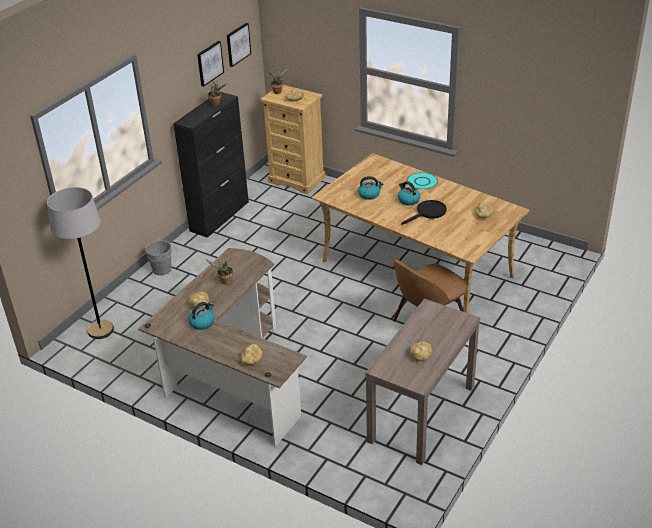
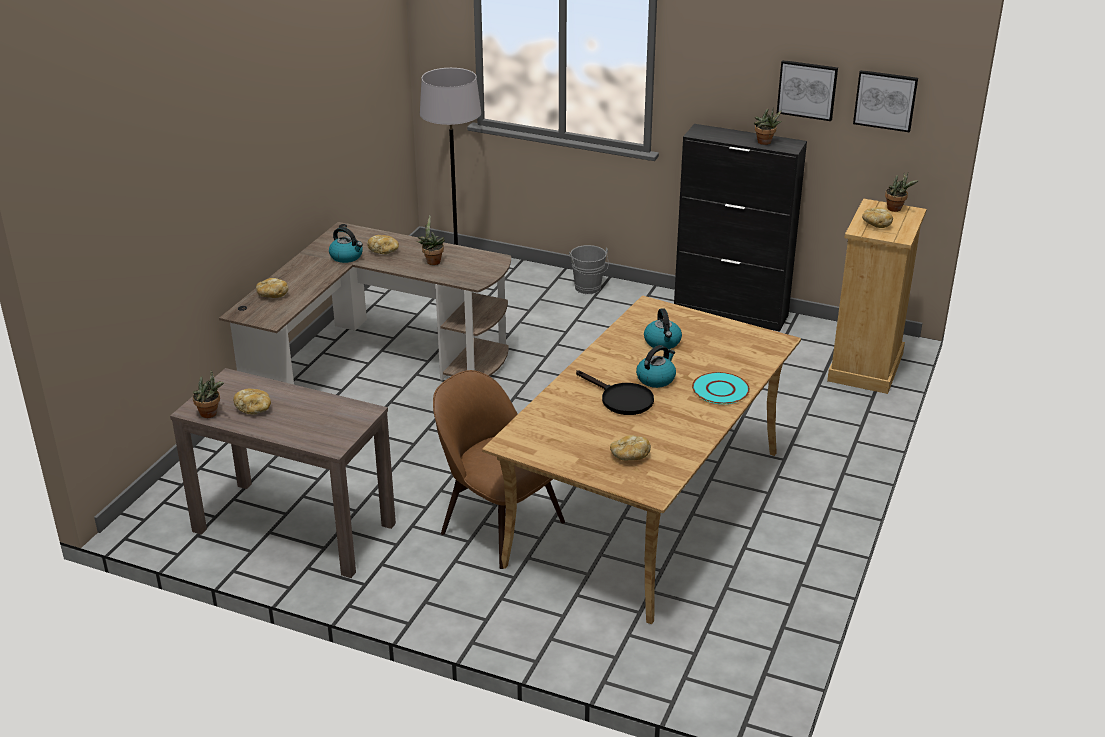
camera: 80 degrees right, 5 degrees down
none -> potted plant [193,370,224,418]

